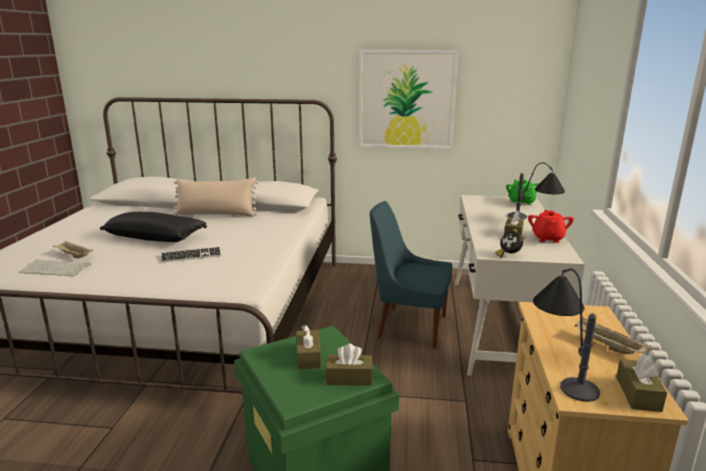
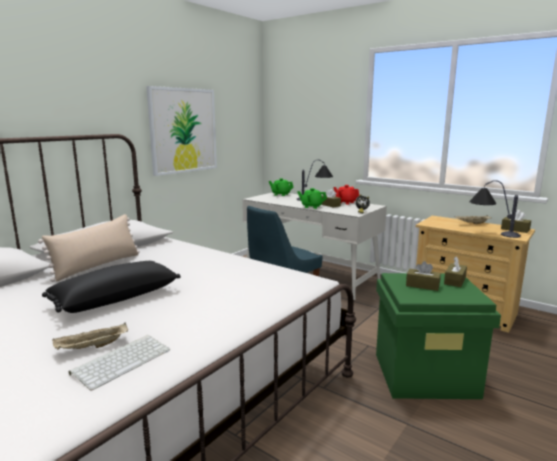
camera: 60 degrees left, 5 degrees down
keyboard [161,247,221,263] -> none
none -> green teapot [297,188,327,209]

